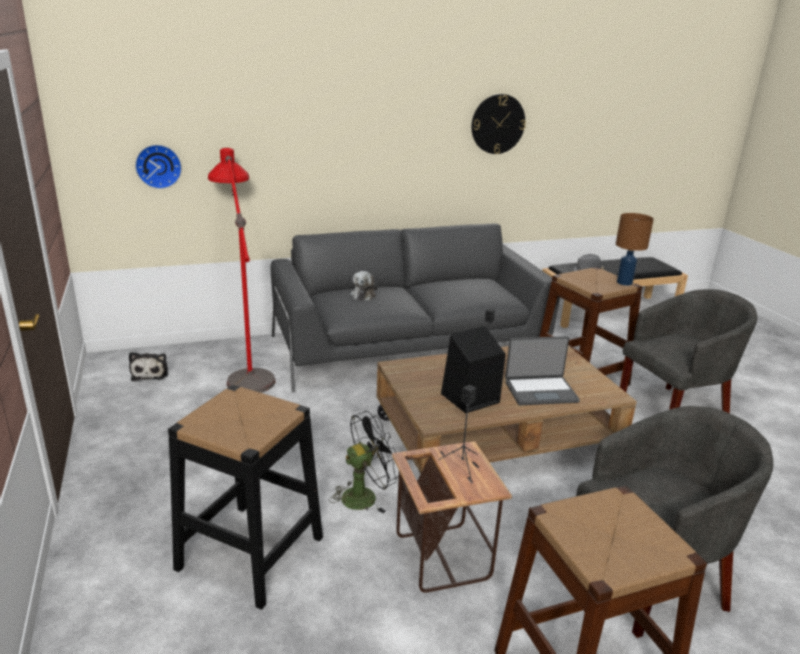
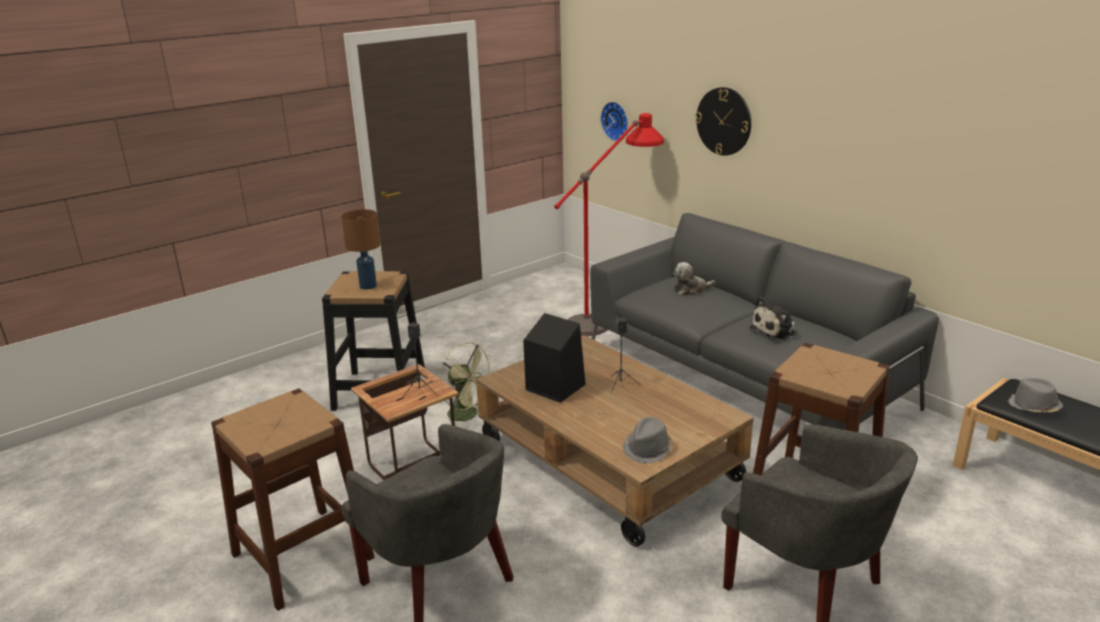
camera: 70 degrees right, 0 degrees up
plush toy [129,352,168,381] -> plush toy moved to [749,297,797,341]
black fan [329,411,399,513] -> green fan [440,342,494,426]
wall clock [472,94,526,154] -> wall clock moved to [695,87,751,156]
laptop [505,336,580,405] -> none
brown table lamp [616,213,654,286] -> brown table lamp moved to [341,209,381,290]
none -> grey hat [623,417,673,464]

